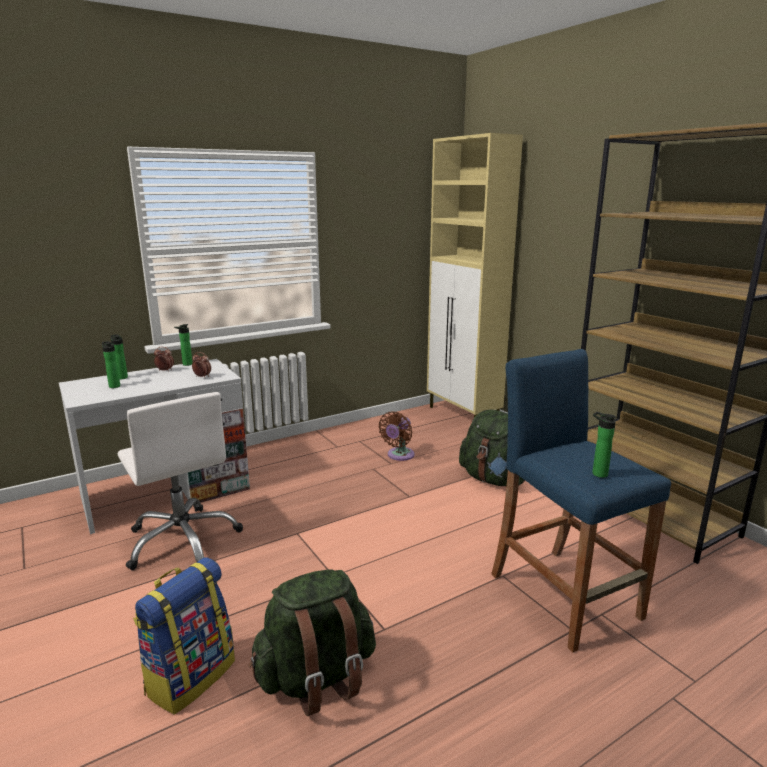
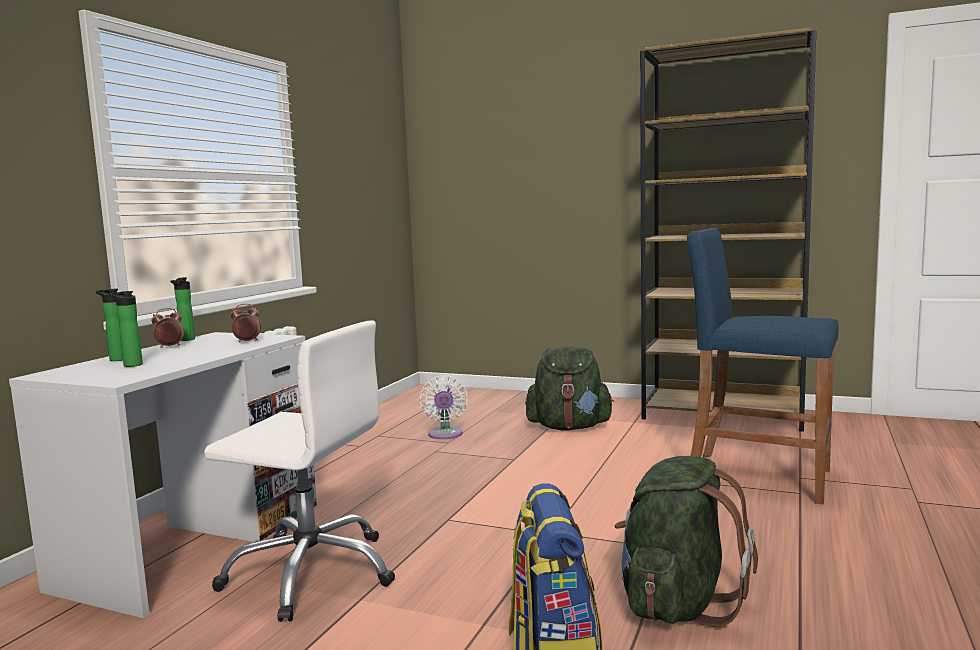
camera: 35 degrees left, 10 degrees down
brown fan [378,412,415,461] -> white fan [420,375,468,439]
beige cabinet [427,133,523,417] -> none
bottle [592,412,616,478] -> none

